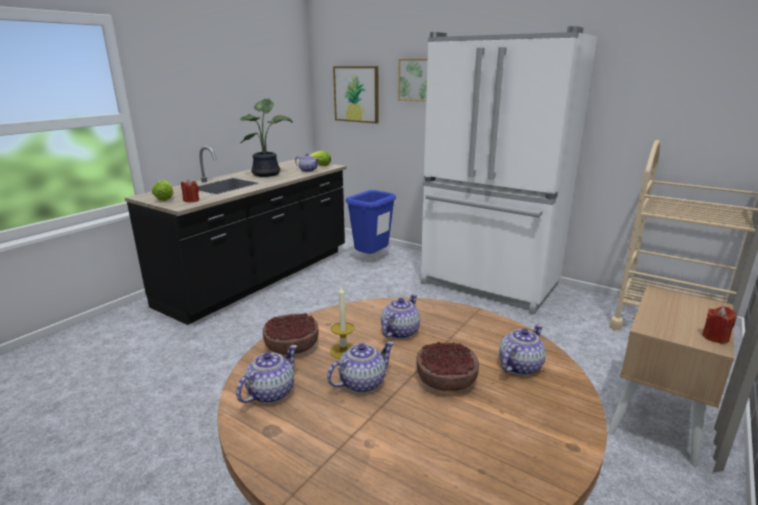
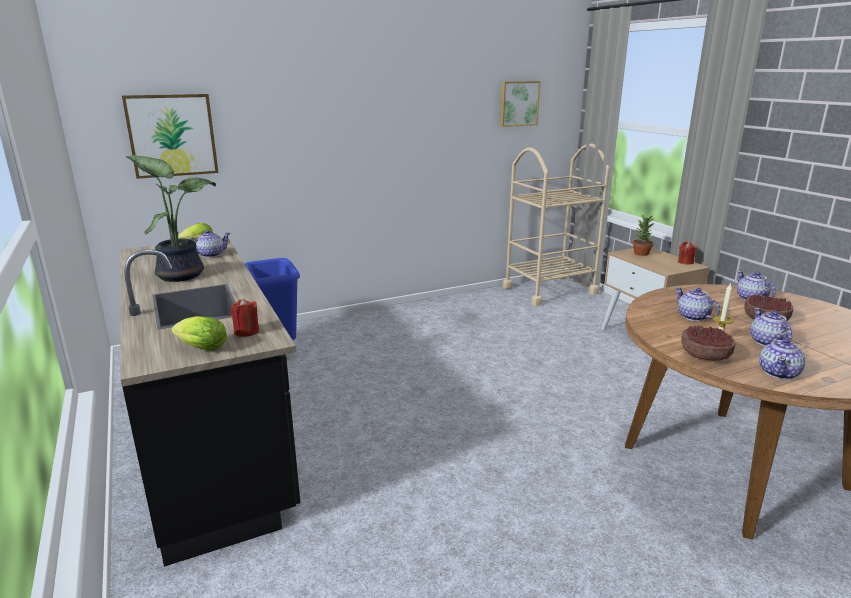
camera: 60 degrees left, 0 degrees up
teapot [236,345,297,403] -> teapot turned 120 degrees counterclockwise [759,337,805,380]
picture [398,59,428,102] -> picture moved to [500,81,541,127]
white fridge [420,26,597,314] -> none
none -> potted plant [632,215,654,256]

